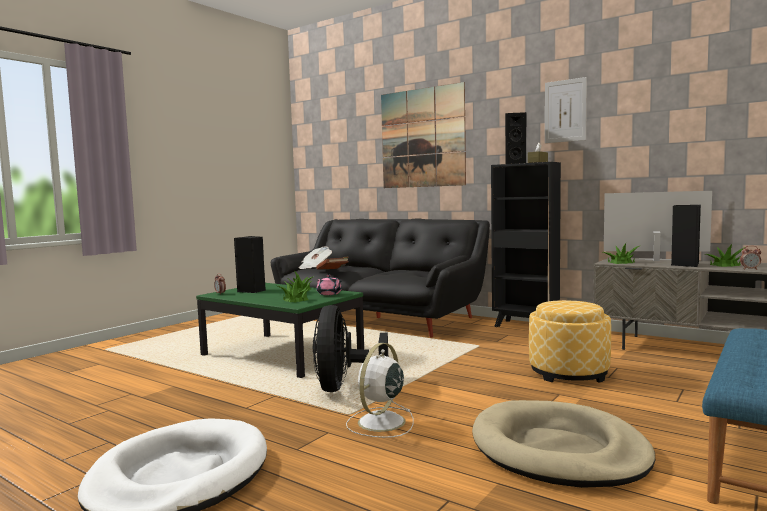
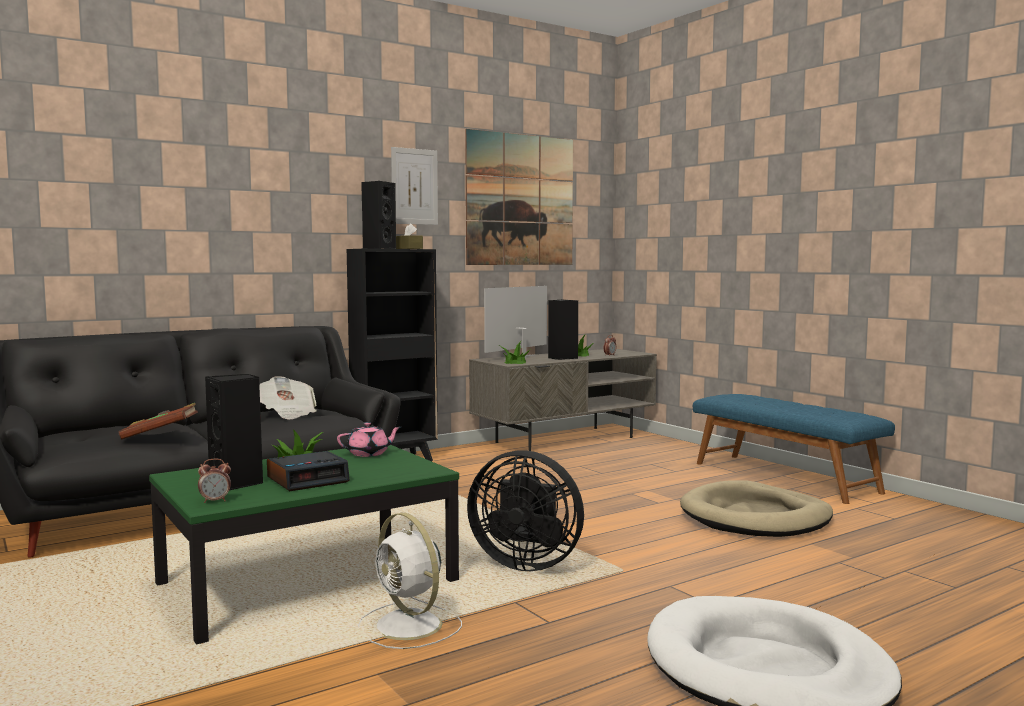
camera: 70 degrees left, 0 degrees up
potted plant [278,278,309,302] -> none
newspaper [299,246,332,269] -> newspaper moved to [259,376,317,419]
white fan [346,343,414,438] -> white fan moved to [358,513,462,649]
picture [381,82,466,188] -> picture moved to [465,129,573,265]
ottoman [529,300,611,383] -> none
none -> alarm clock [267,451,350,491]

